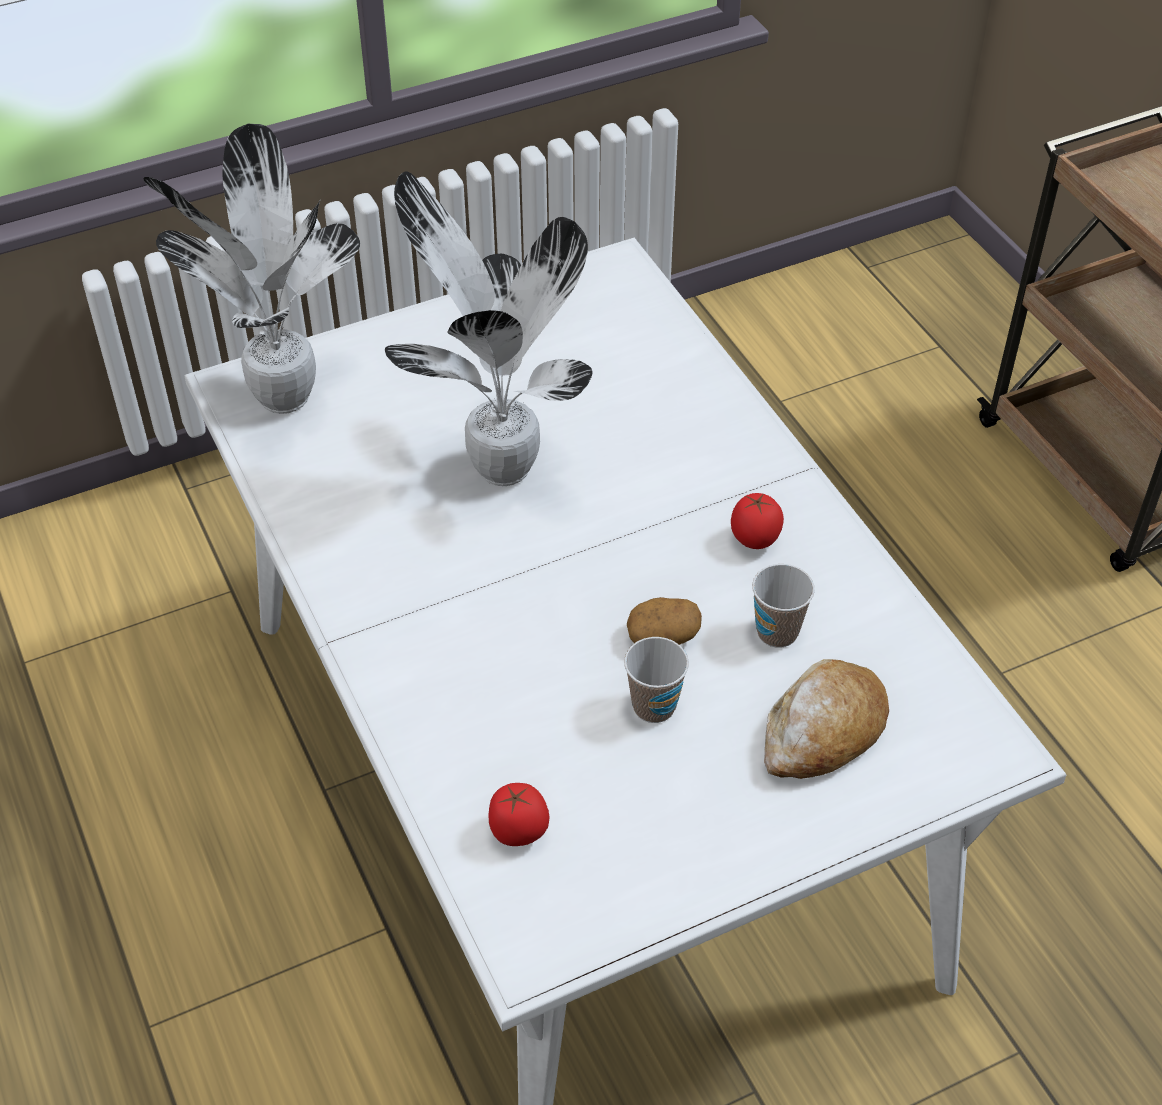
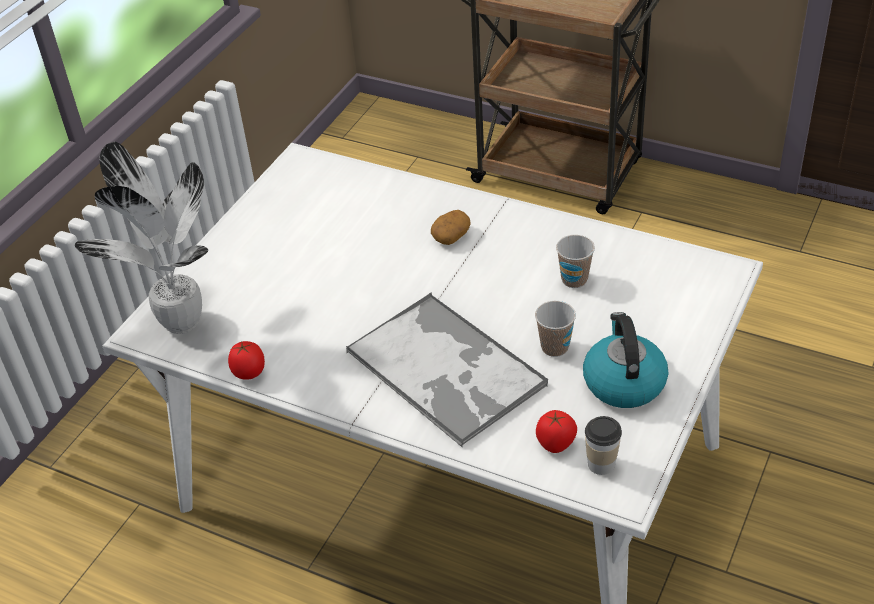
camera: 35 degrees left, 5 degrees down
potted plant [385,171,593,486] -> none
potato [627,597,702,645] -> potato moved to [431,210,471,245]
tomato [731,493,784,549] -> tomato moved to [228,341,265,380]
bread [764,659,889,779] -> none
none -> tray [346,292,548,447]
none -> kettle [583,312,668,408]
none -> cup [585,416,622,475]

